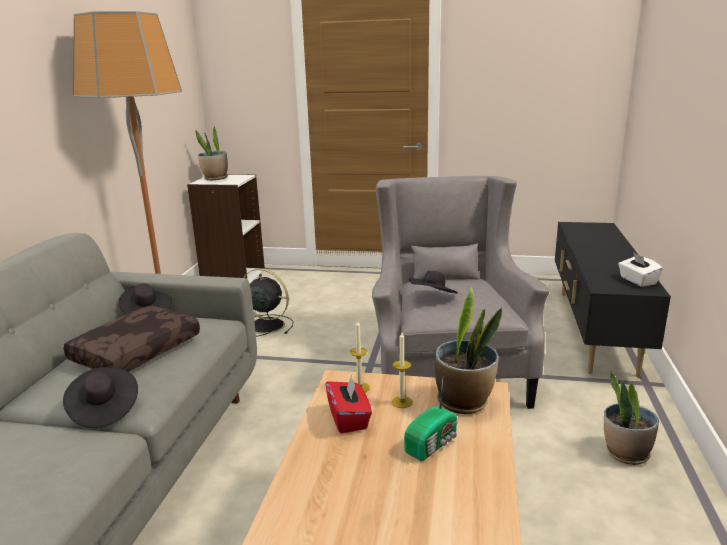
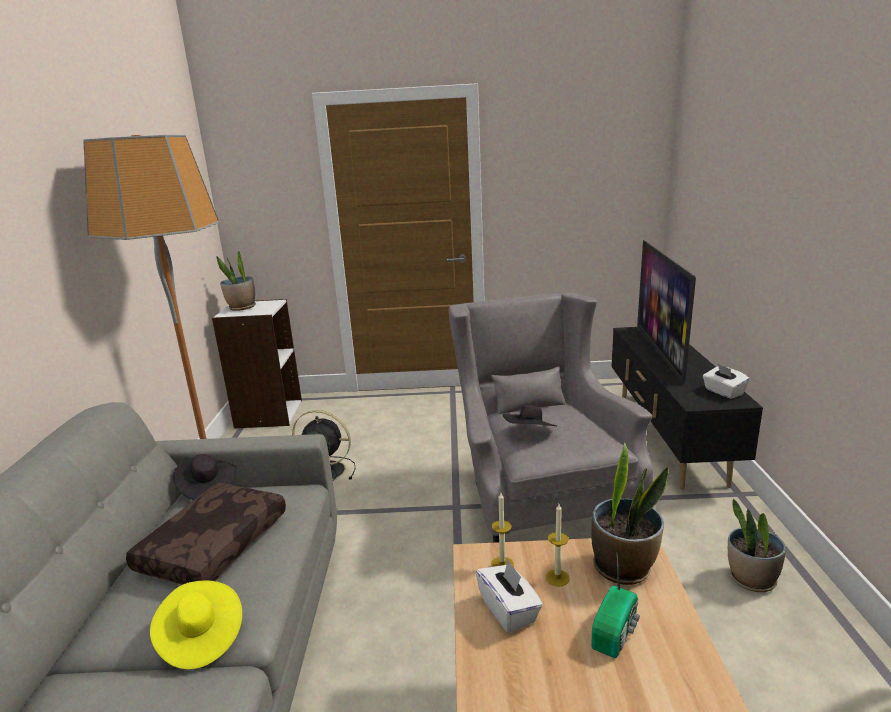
camera: 10 degrees left, 0 degrees up
black hat [63,367,138,428] -> yellow hat [150,580,242,669]
red tissue box [325,374,372,434] -> white tissue box [476,560,543,633]
none -> television [637,240,696,385]

